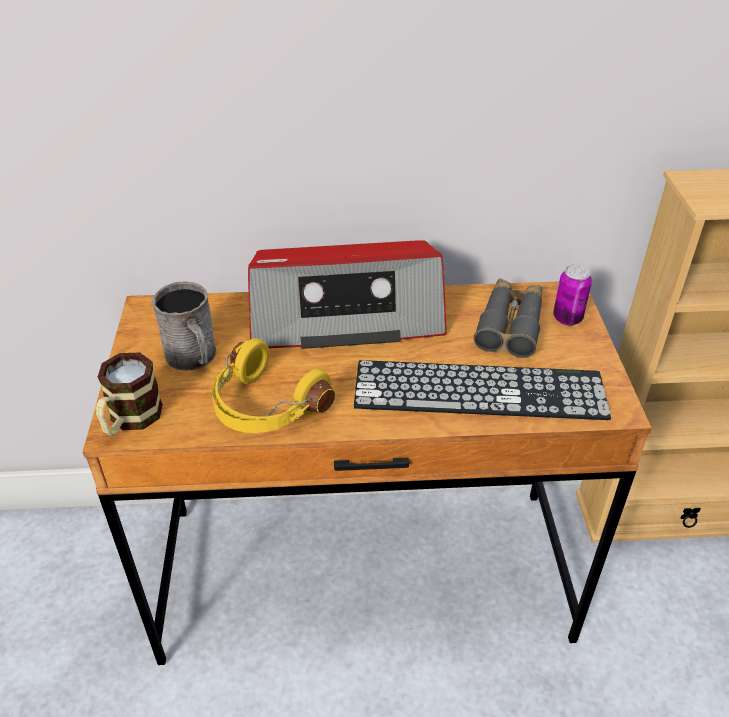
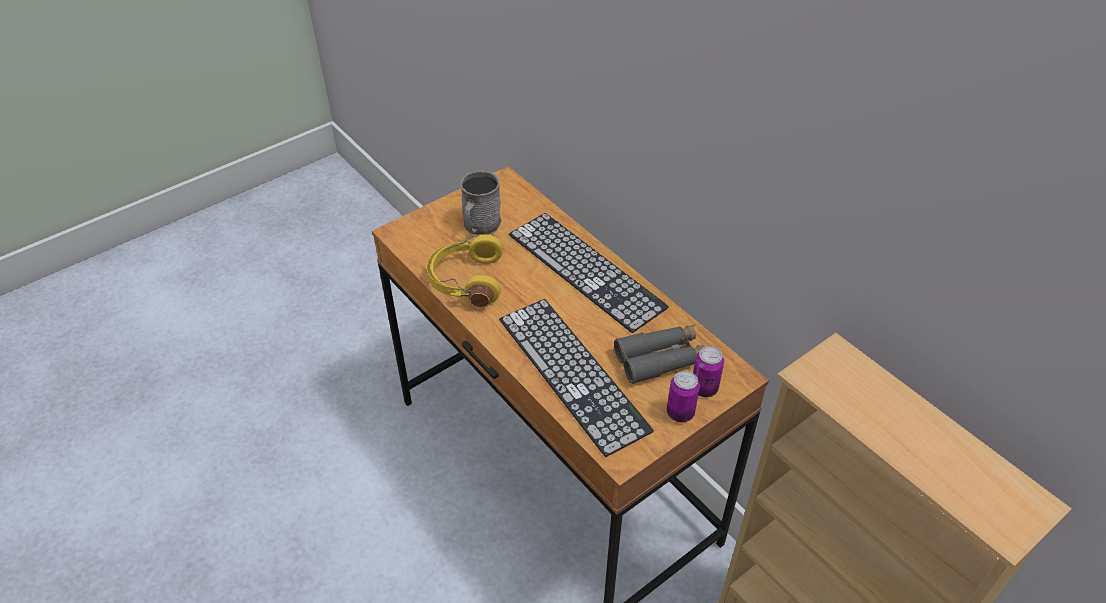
camera: 55 degrees right, 5 degrees up
mug [96,353,163,436] -> none
radio [248,240,447,349] -> keyboard [509,213,669,333]
none -> can [667,371,700,422]

